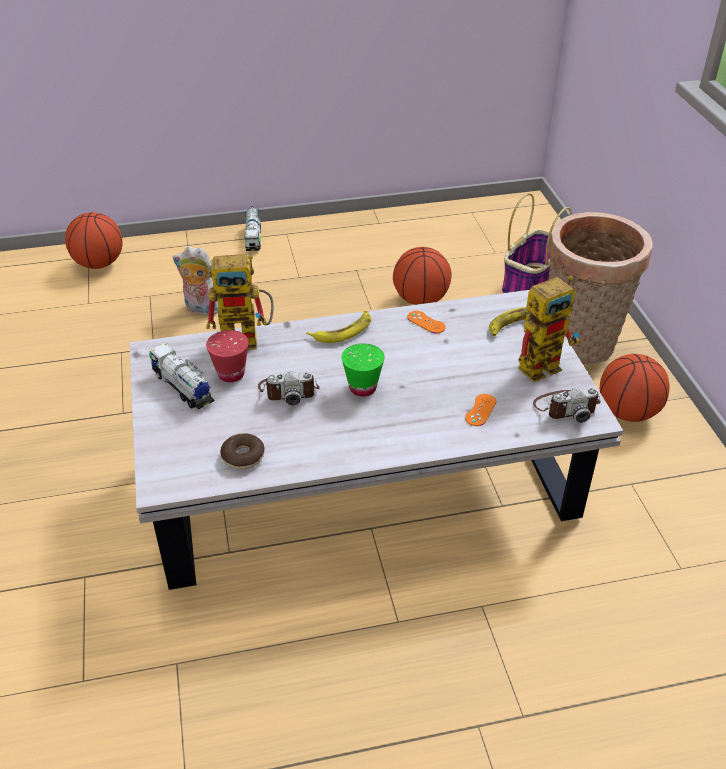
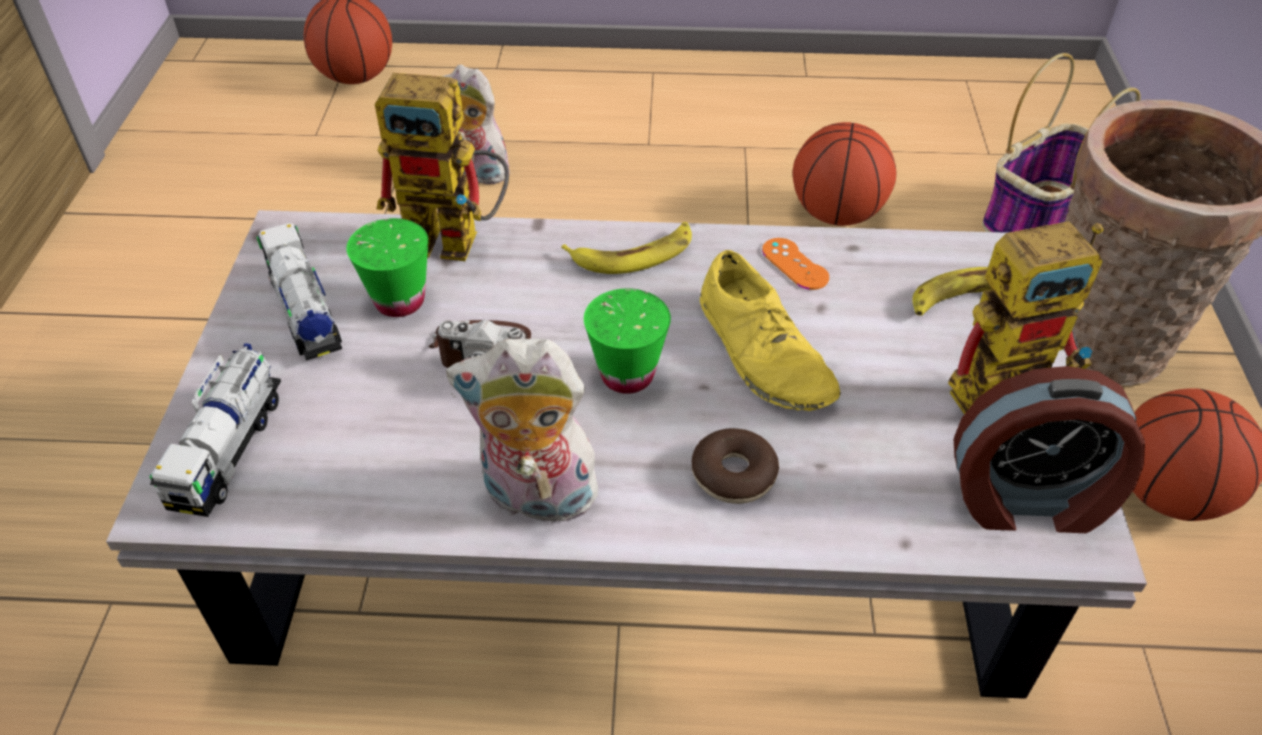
camera: 15 degrees right, 5 degrees up
red cup [206,330,249,382] -> green cup [346,218,429,317]
donut [220,433,265,469] -> donut moved to [692,428,779,504]
toy truck [244,206,261,251] -> toy truck moved to [149,343,281,517]
orange game controller [465,394,496,426] -> none
camera [533,388,601,423] -> alarm clock [954,366,1145,533]
none -> plush toy [446,339,603,523]
none -> yellow shoe [700,250,841,411]

